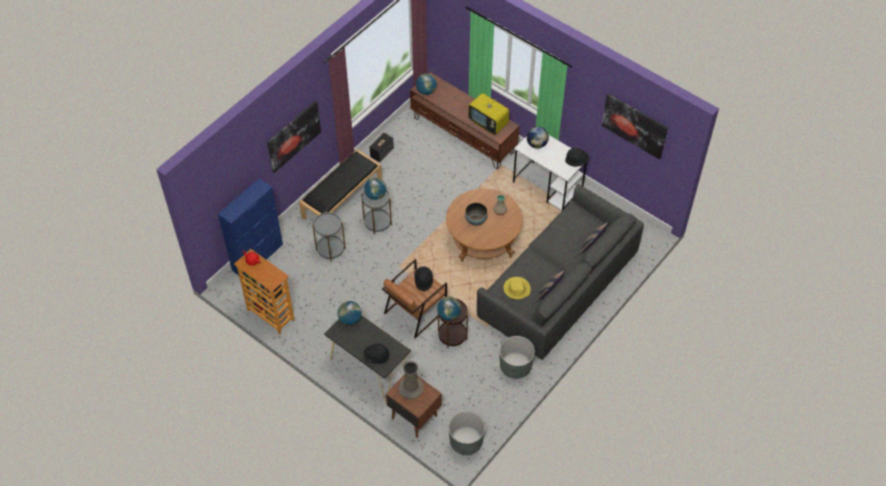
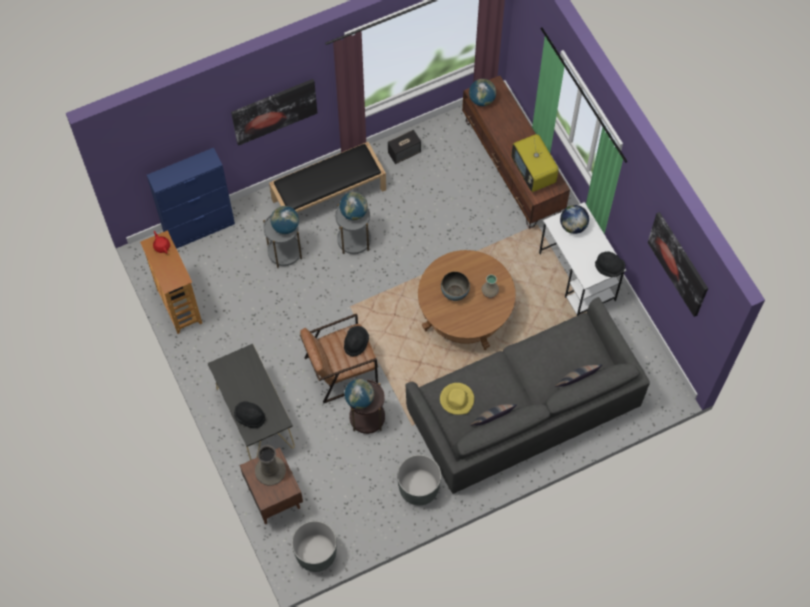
camera: 25 degrees right, 10 degrees up
globe [338,301,362,325] -> globe moved to [270,206,299,234]

